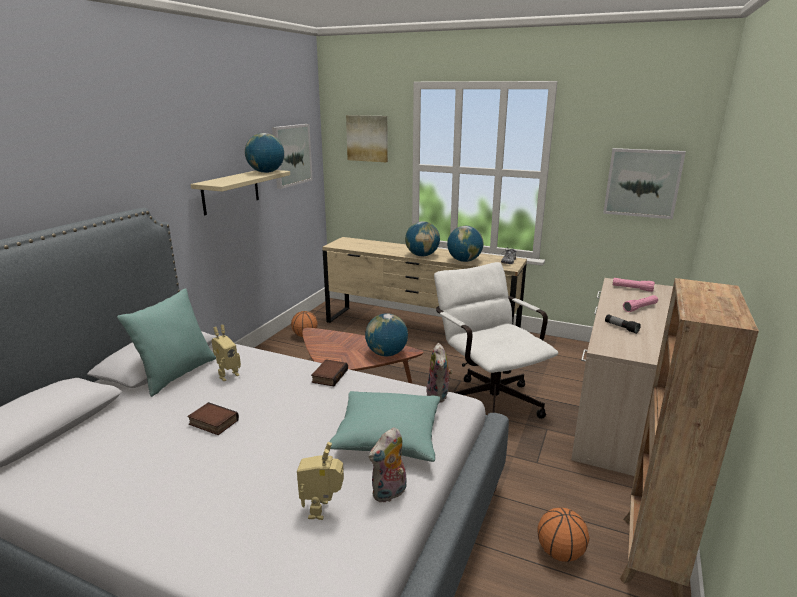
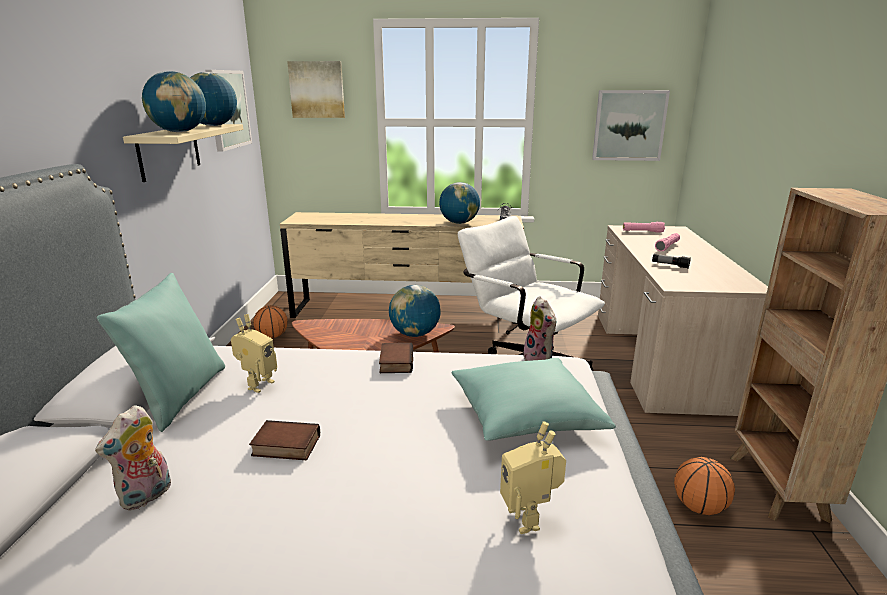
camera: 20 degrees left, 0 degrees up
plush toy [369,427,407,502] -> plush toy moved to [95,405,171,511]
globe [405,221,440,256] -> globe moved to [142,71,206,132]

